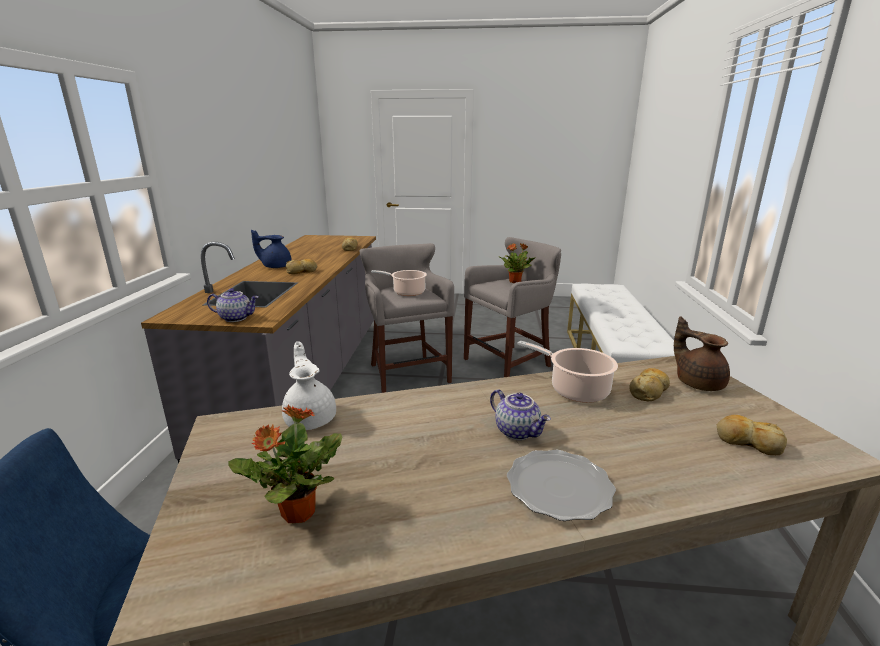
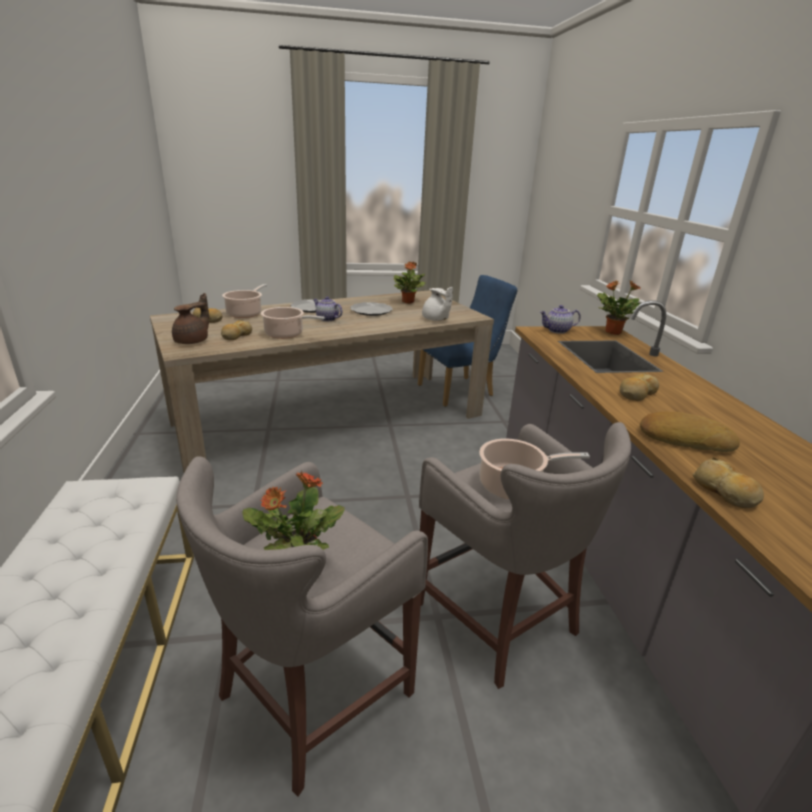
camera: 165 degrees right, 5 degrees up
blue teapot [251,230,292,268] -> none
brown teapot [674,317,730,391] -> brown teapot turned 105 degrees counterclockwise [172,293,209,344]
none -> cooking pot [222,284,267,318]
none -> plate [350,302,393,316]
none -> potted plant [597,281,640,335]
none -> bread [640,412,740,452]

